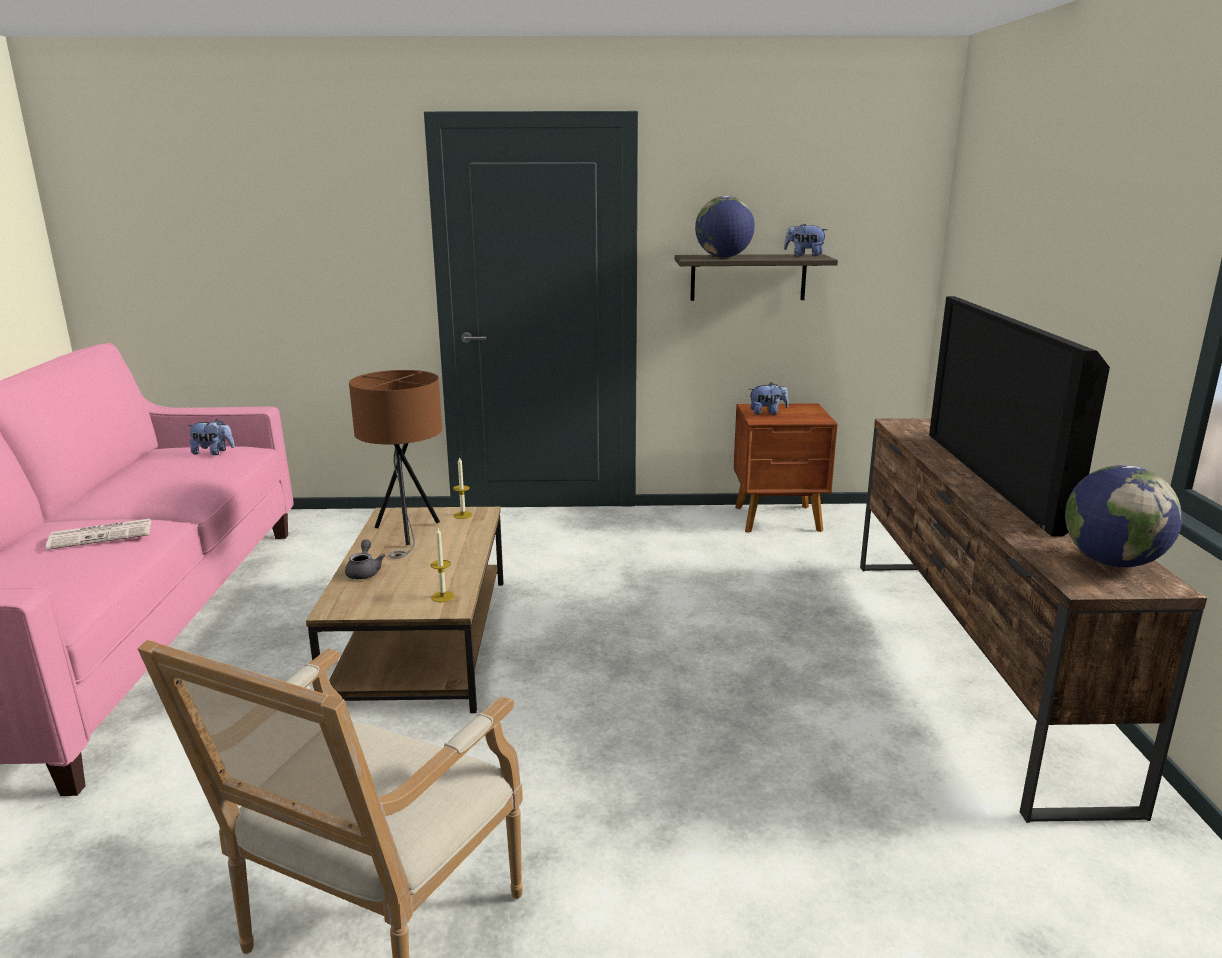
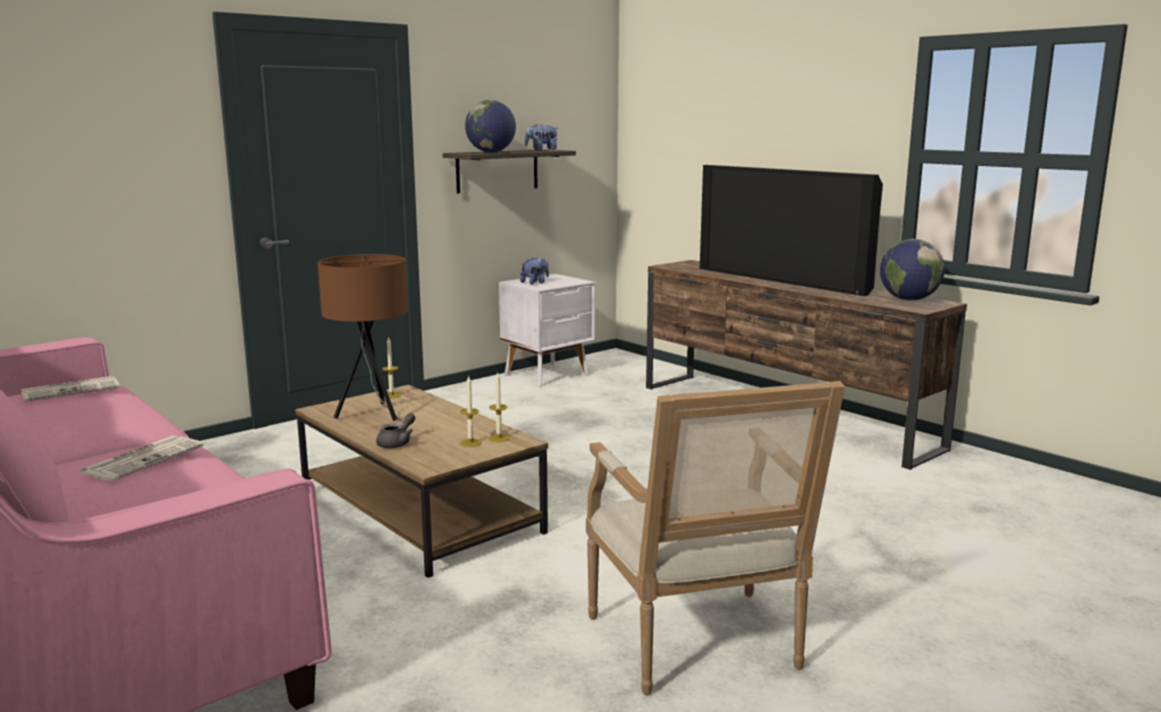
camera: 40 degrees left, 5 degrees down
plush toy [187,419,235,455] -> newspaper [21,376,120,402]
grey teapot [345,539,385,579] -> grey teapot turned 75 degrees clockwise [376,413,415,448]
brown nightstand [734,403,838,533] -> white nightstand [499,274,596,387]
none -> candle [460,376,482,447]

